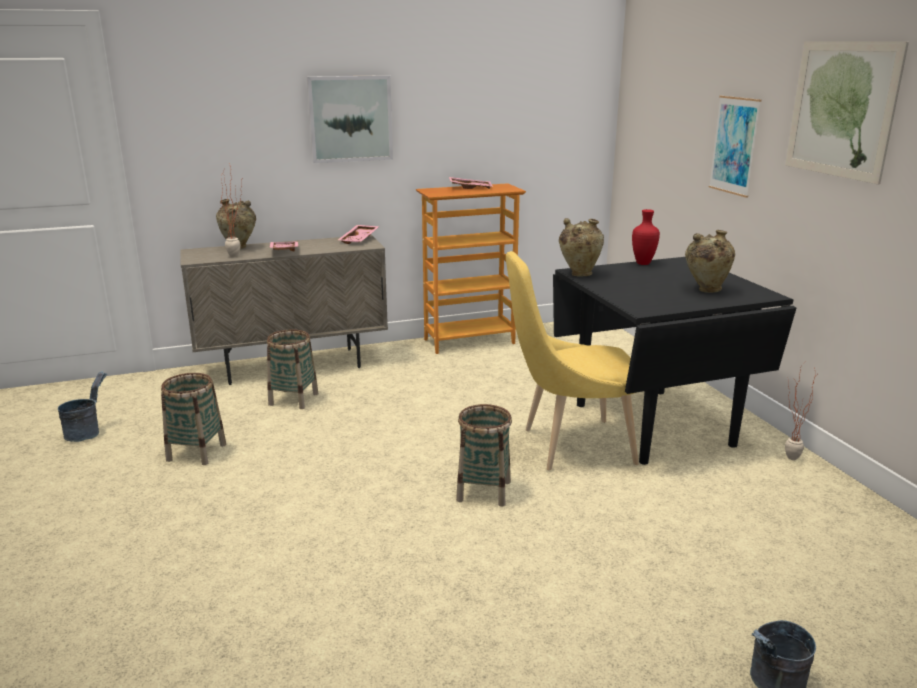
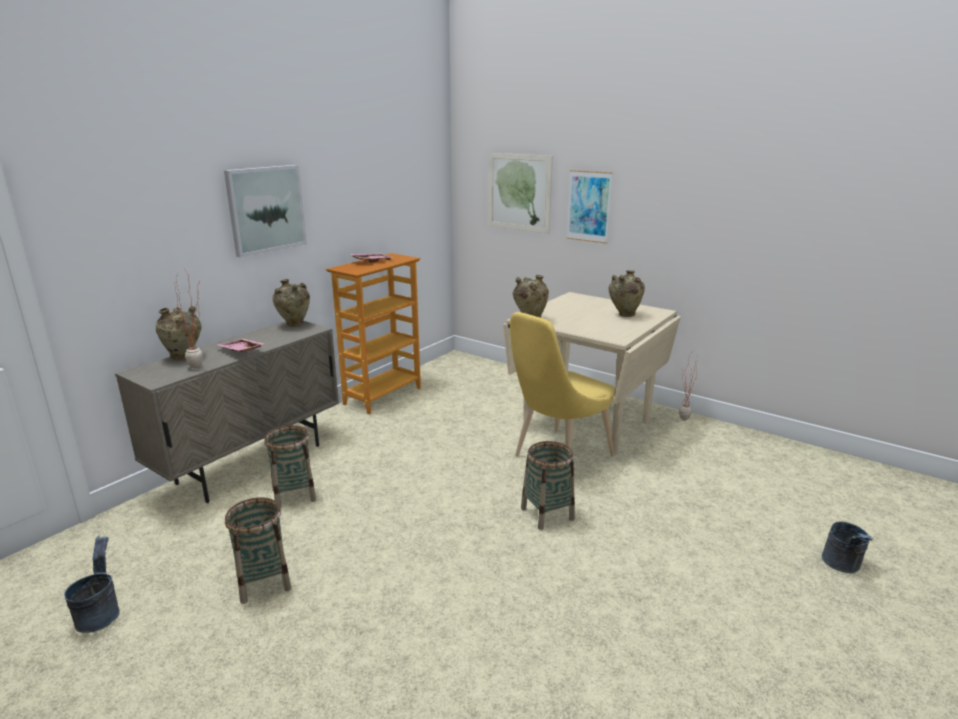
camera: 35 degrees left, 0 degrees up
pink tray [338,225,379,244] -> beige vase [273,279,310,327]
black dining table [553,257,796,465] -> beige dining table [503,292,681,454]
red vase [632,209,660,265] -> none
picture [785,41,909,184] -> picture moved to [488,153,553,234]

